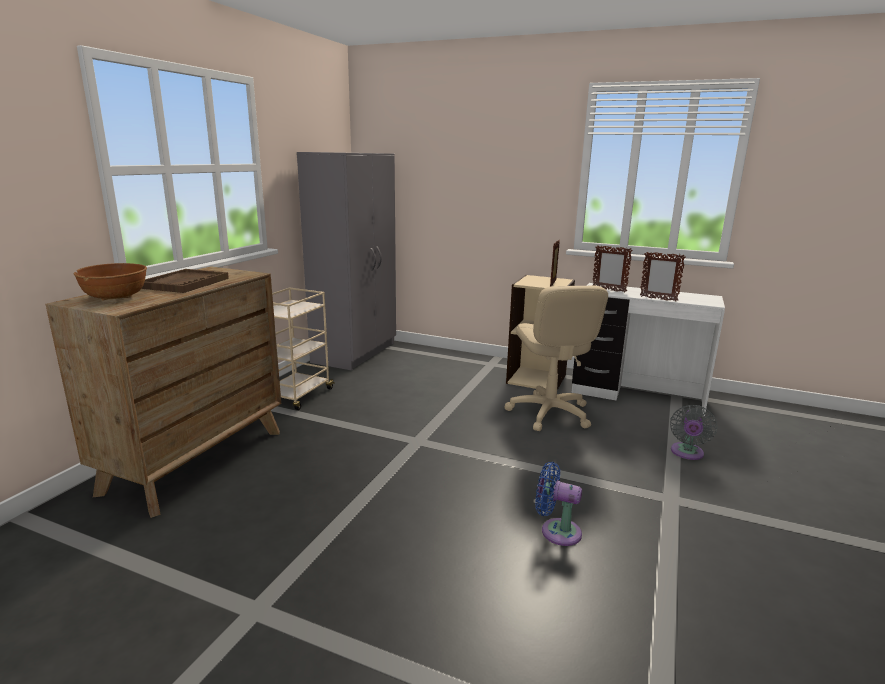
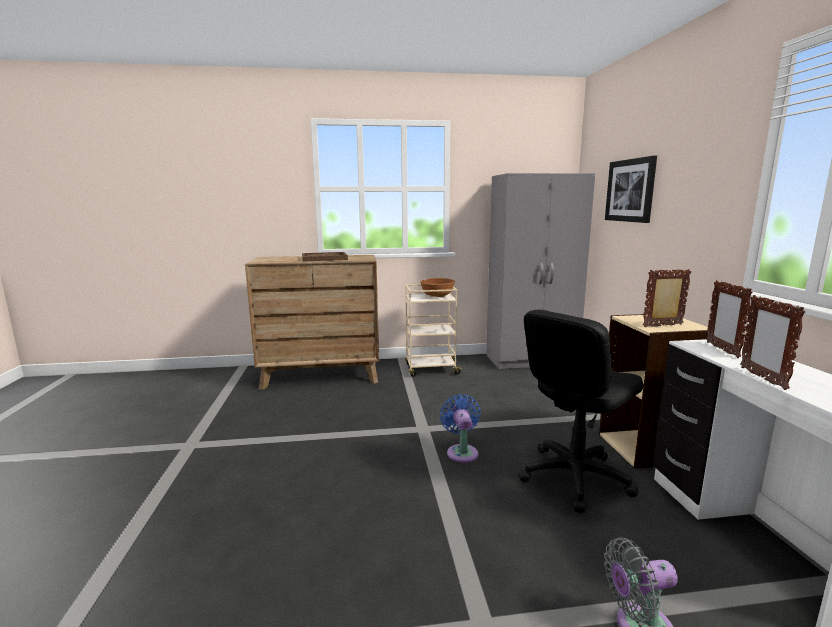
camera: 60 degrees right, 5 degrees down
brown bowl [73,263,147,301] -> brown bowl moved to [420,278,455,297]
beige office chair [505,285,608,431] -> black office chair [518,309,644,513]
blue fan [535,462,582,546] -> blue fan moved to [440,394,481,463]
none -> picture [605,155,657,223]

